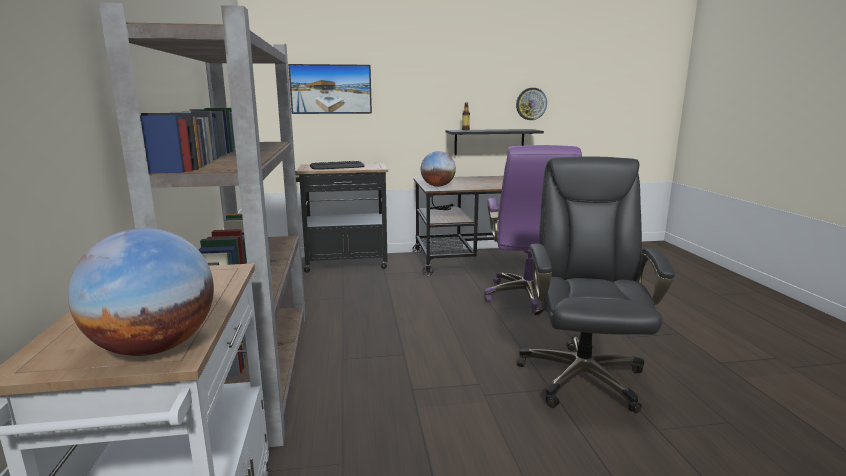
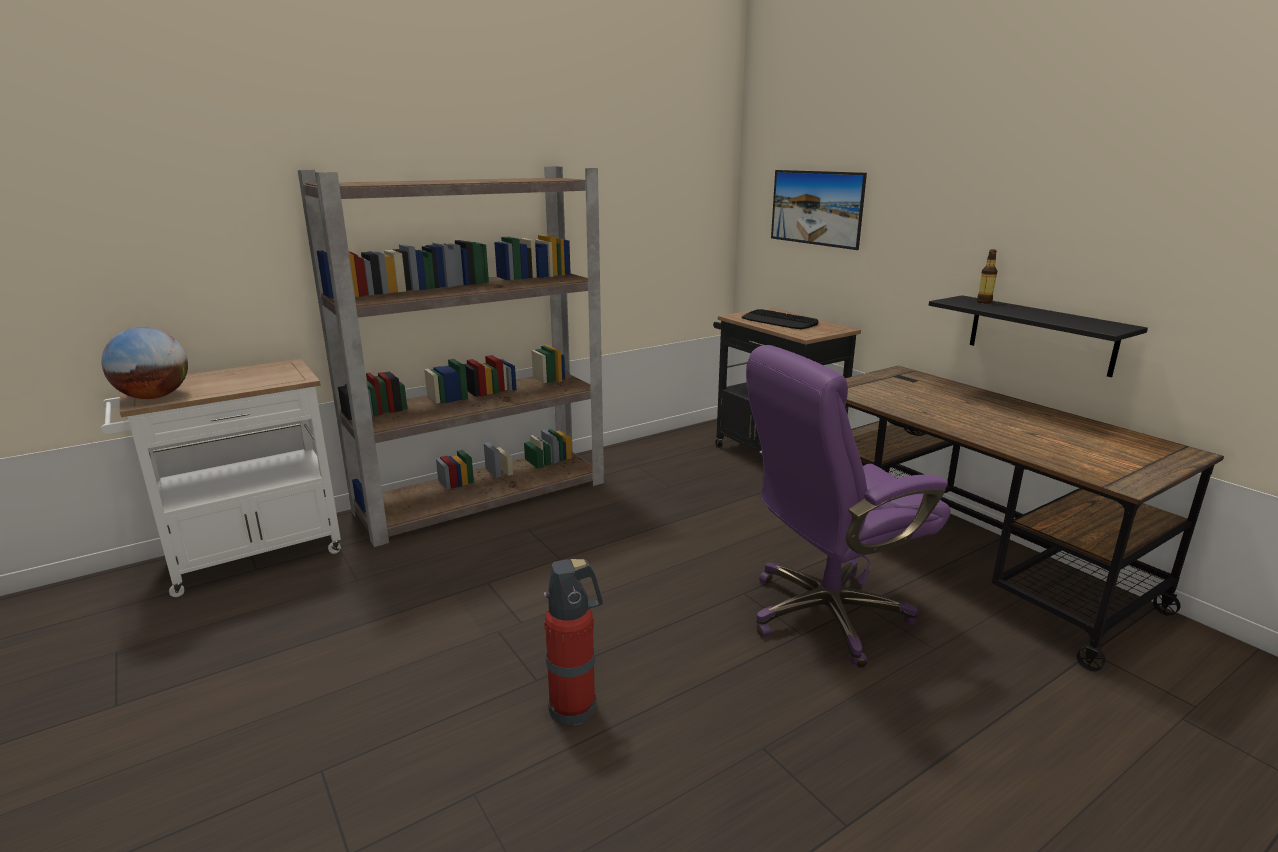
camera: 65 degrees right, 5 degrees up
globe [421,151,456,187] -> none
wall clock [516,88,547,120] -> none
black office chair [517,156,675,413] -> fire extinguisher [543,559,603,726]

